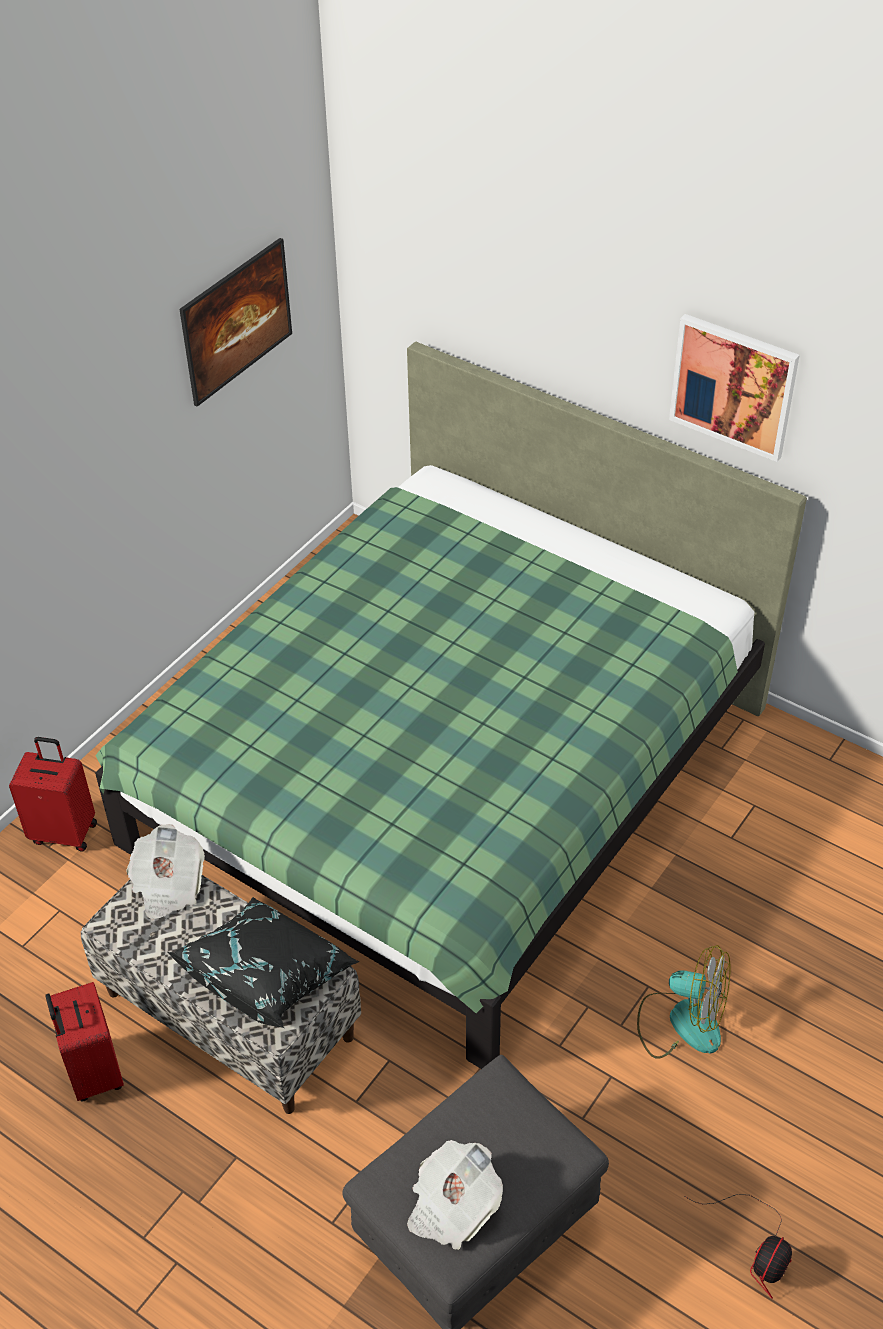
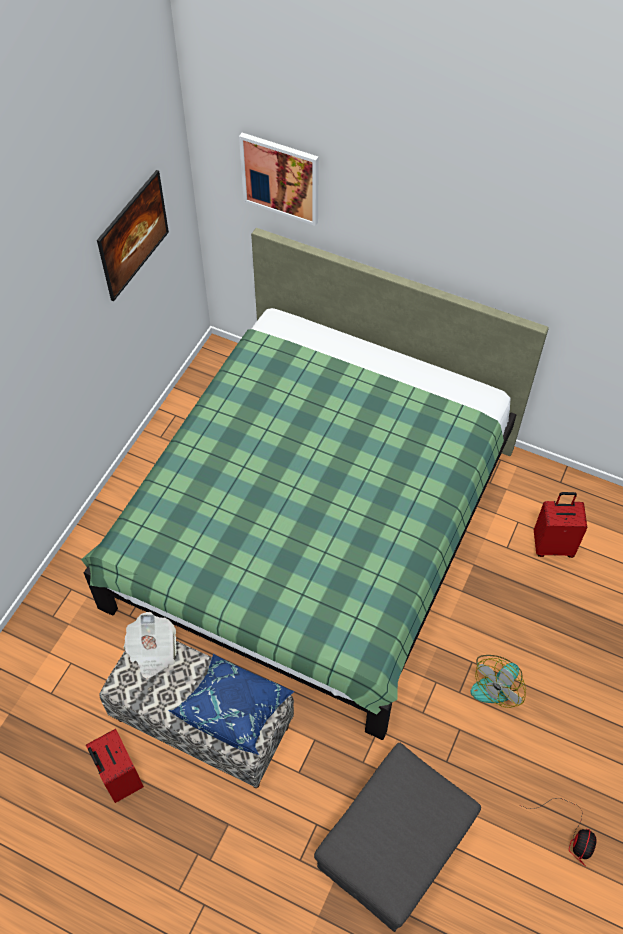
camera: 10 degrees left, 10 degrees up
red suitcase [9,737,97,852] -> red suitcase moved to [534,492,587,558]
black pillow [168,897,359,1028] -> blue pillow [168,653,295,755]
newspaper [407,1140,503,1250] -> none
fan [637,945,730,1059] -> fan turned 120 degrees clockwise [471,655,526,708]
picture [669,314,800,462] -> picture moved to [239,133,319,226]

